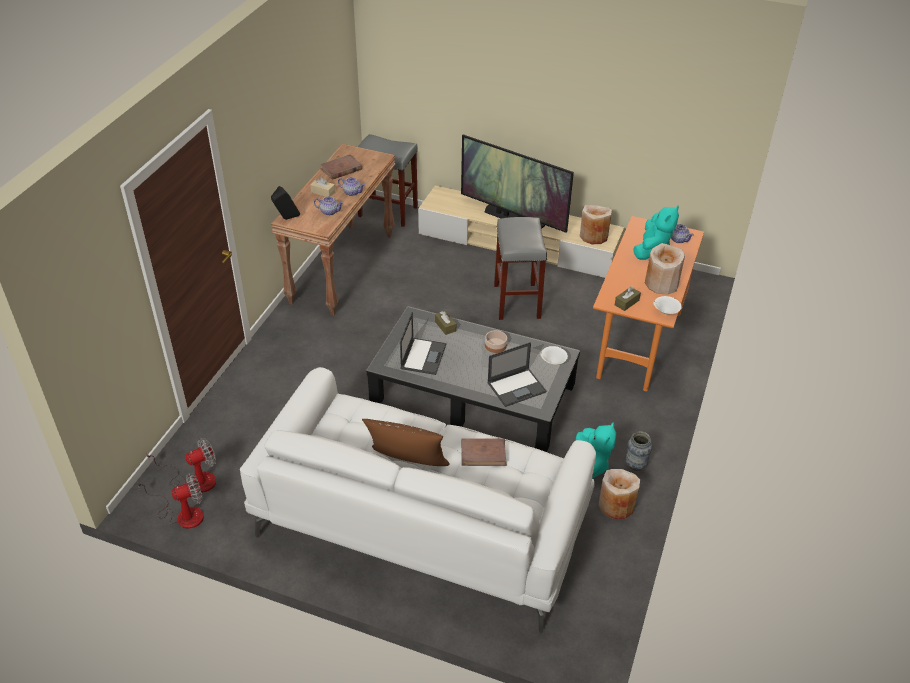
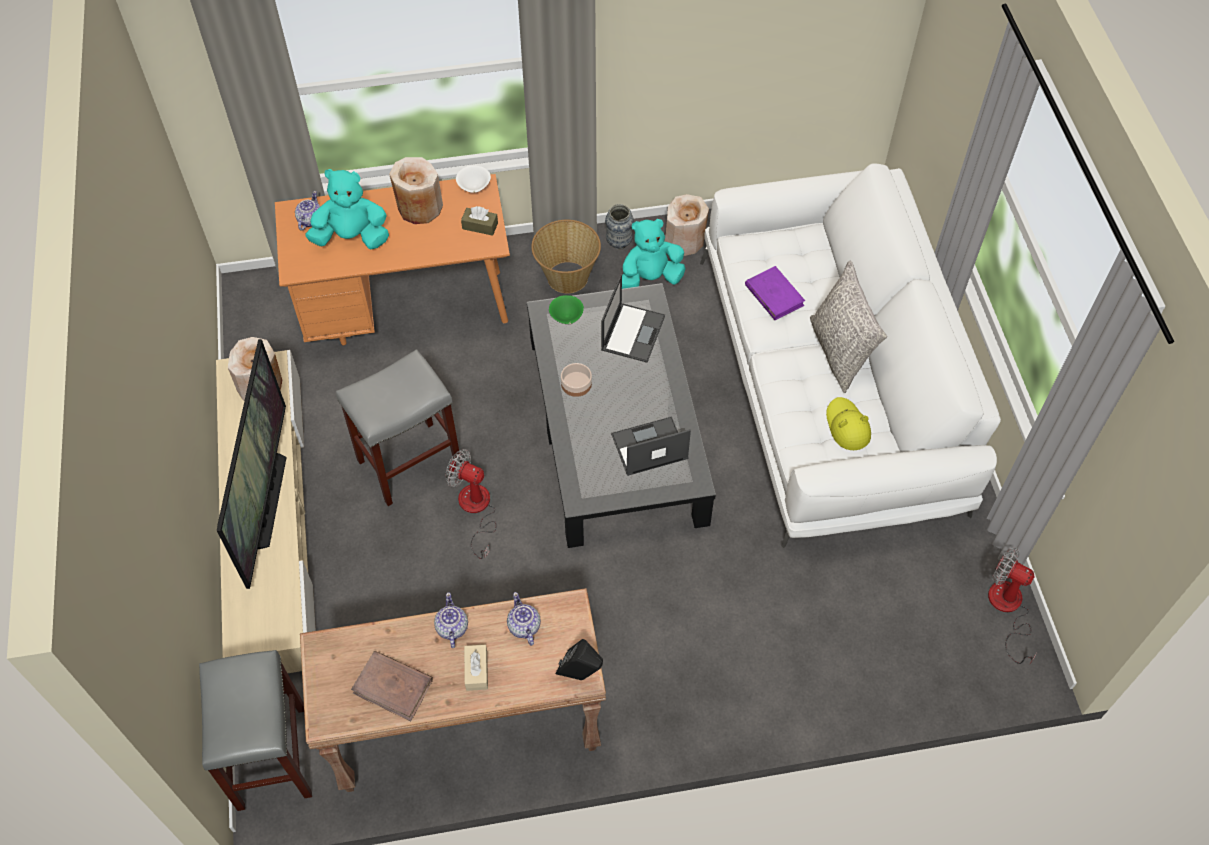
camera: 120 degrees left, 15 degrees up
fan [146,437,216,493] -> fan moved to [445,449,497,559]
brown pillow [362,419,450,466] -> grey pillow [810,260,887,393]
brown tissue box [435,311,456,335] -> none
brown book [461,438,507,466] -> purple book [745,266,805,320]
laptop [487,342,546,407] -> laptop turned 75 degrees clockwise [601,274,665,363]
white bowl [540,346,568,365] -> green bowl [549,295,584,324]
none -> basket [531,220,601,293]
none -> yellow hat [826,397,871,450]

